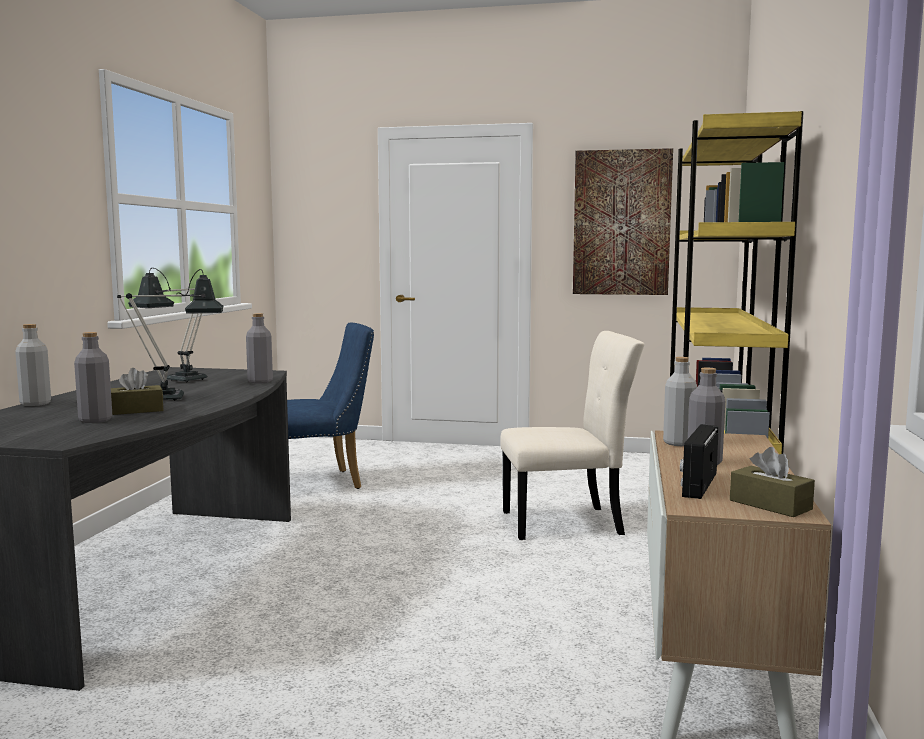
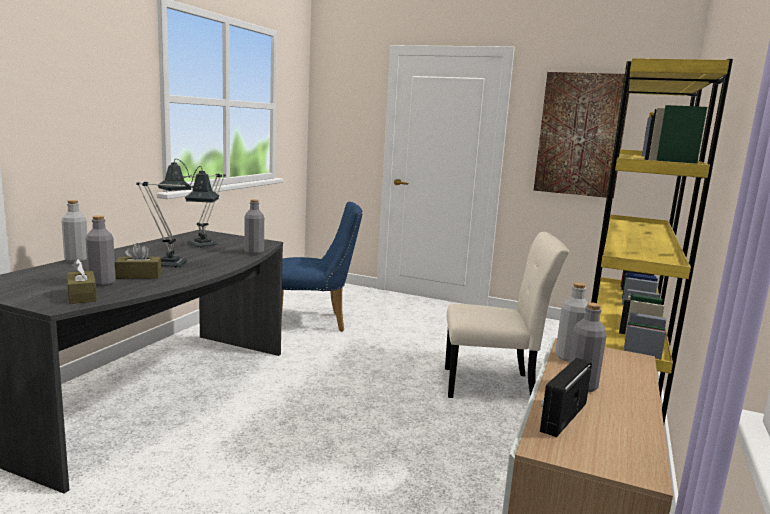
camera: 10 degrees right, 5 degrees up
brown tissue box [730,447,815,517] -> brown tissue box moved to [67,259,97,304]

